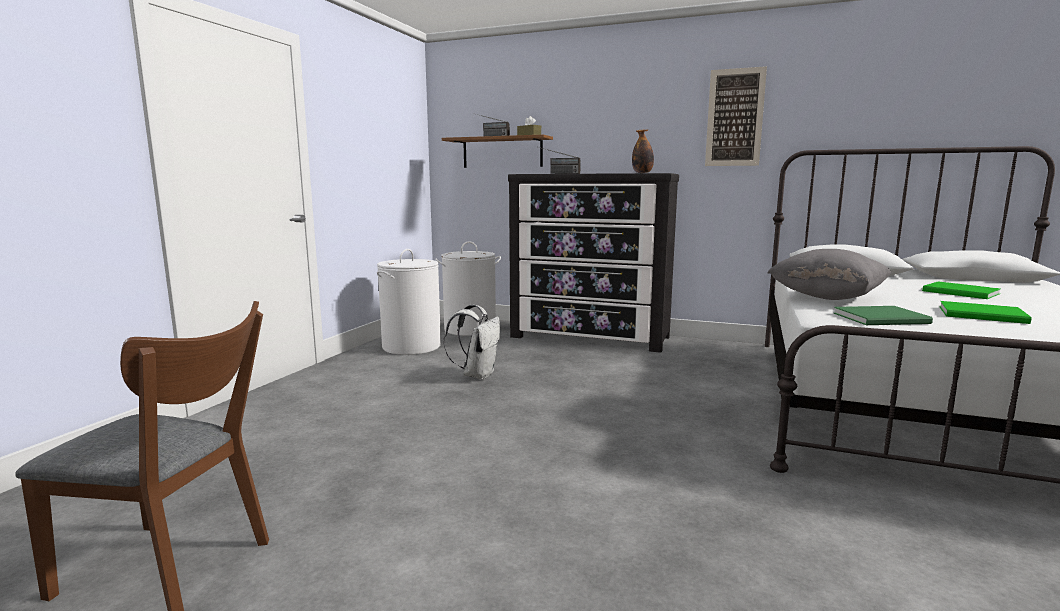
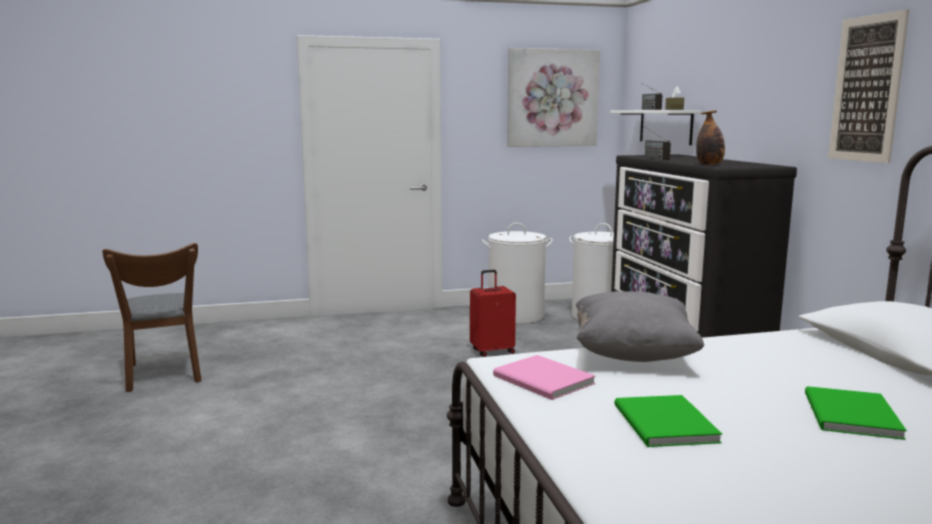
camera: 55 degrees right, 0 degrees up
brown shelf [442,135,553,168] -> white shelf [610,110,701,145]
white backpack [444,304,500,380] -> red suitcase [470,270,516,357]
green book [833,306,933,325] -> pink book [493,355,596,400]
none -> picture [507,48,600,147]

